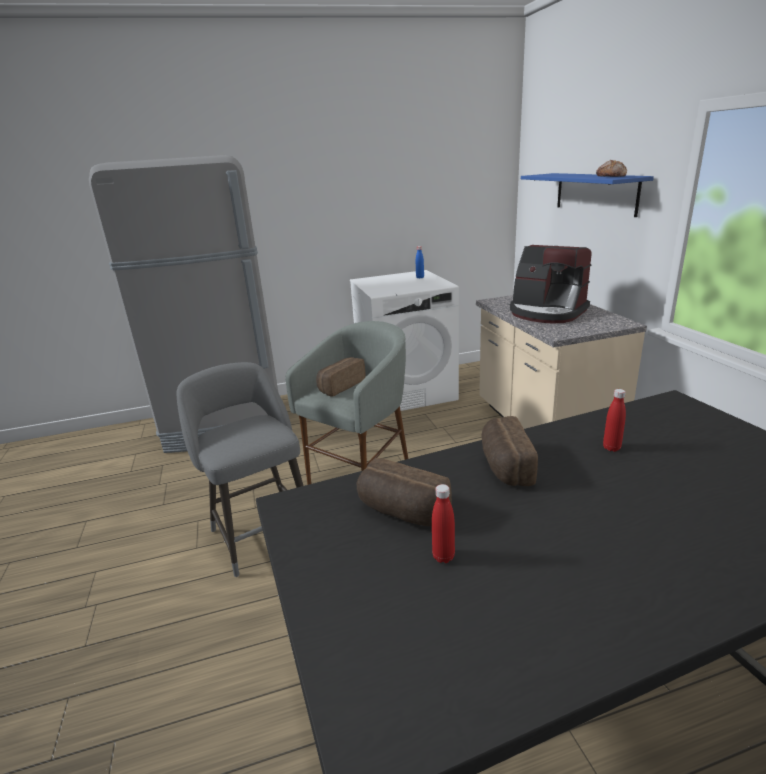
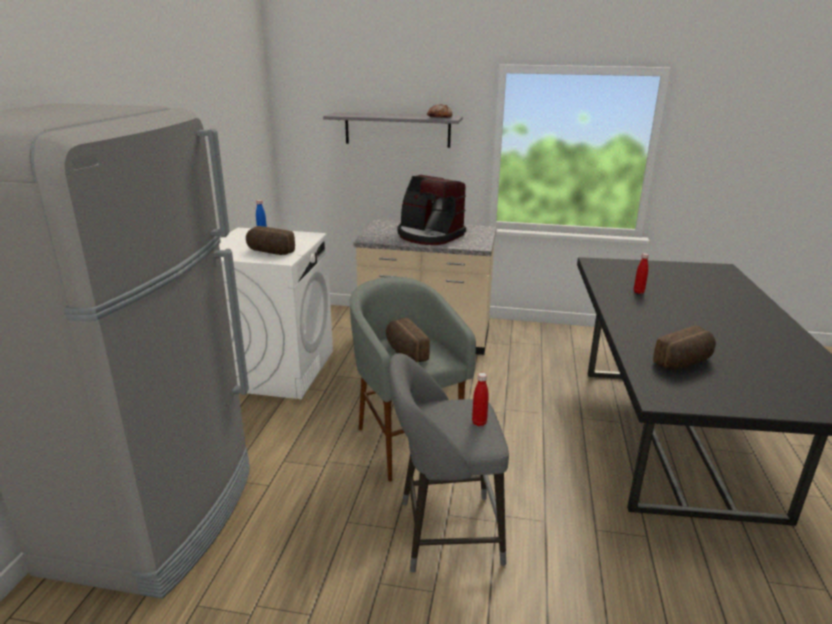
camera: 65 degrees left, 0 degrees up
red bottle [432,484,455,563] -> red bottle moved to [472,373,489,426]
bread [482,416,538,486] -> bread moved to [246,226,295,255]
coffee machine [510,245,591,324] -> coffee machine turned 60 degrees clockwise [398,175,466,245]
blue shelf [521,173,654,217] -> grey shelf [323,112,463,148]

